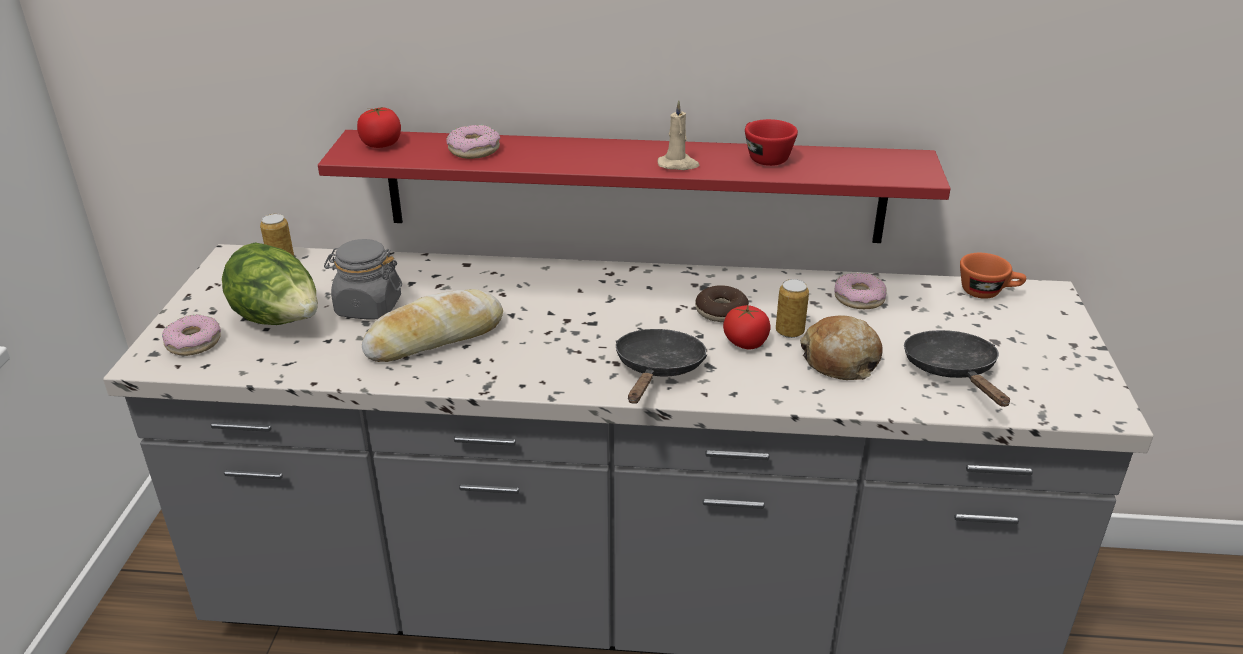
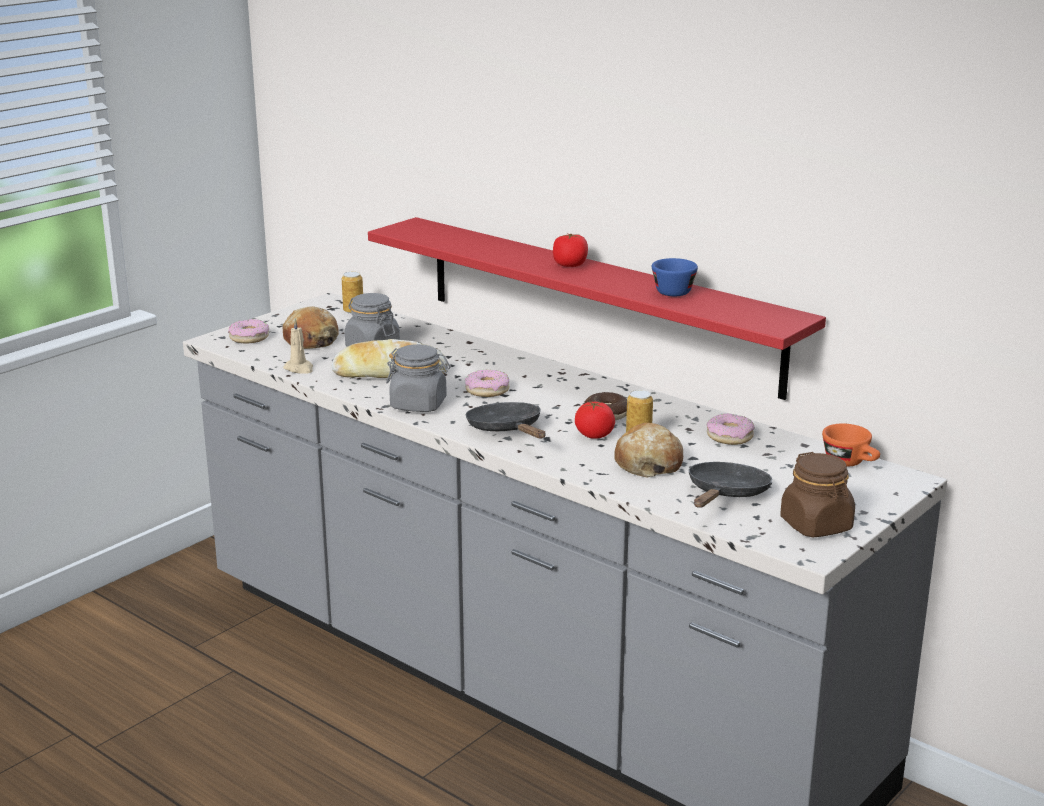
camera: 35 degrees right, 10 degrees down
lettuce [222,242,318,325] -> bread [283,306,339,349]
tomato [357,107,401,148] -> tomato moved to [553,233,588,267]
donut [446,125,500,159] -> donut moved to [465,370,509,397]
black frying pan [616,329,707,404] -> black frying pan turned 75 degrees counterclockwise [466,402,546,438]
beige candle [658,100,700,170] -> beige candle moved to [283,318,313,374]
red cup [745,119,798,166] -> blue cup [652,258,698,296]
none -> grey jar [386,344,450,412]
none -> brown jar [780,452,855,537]

